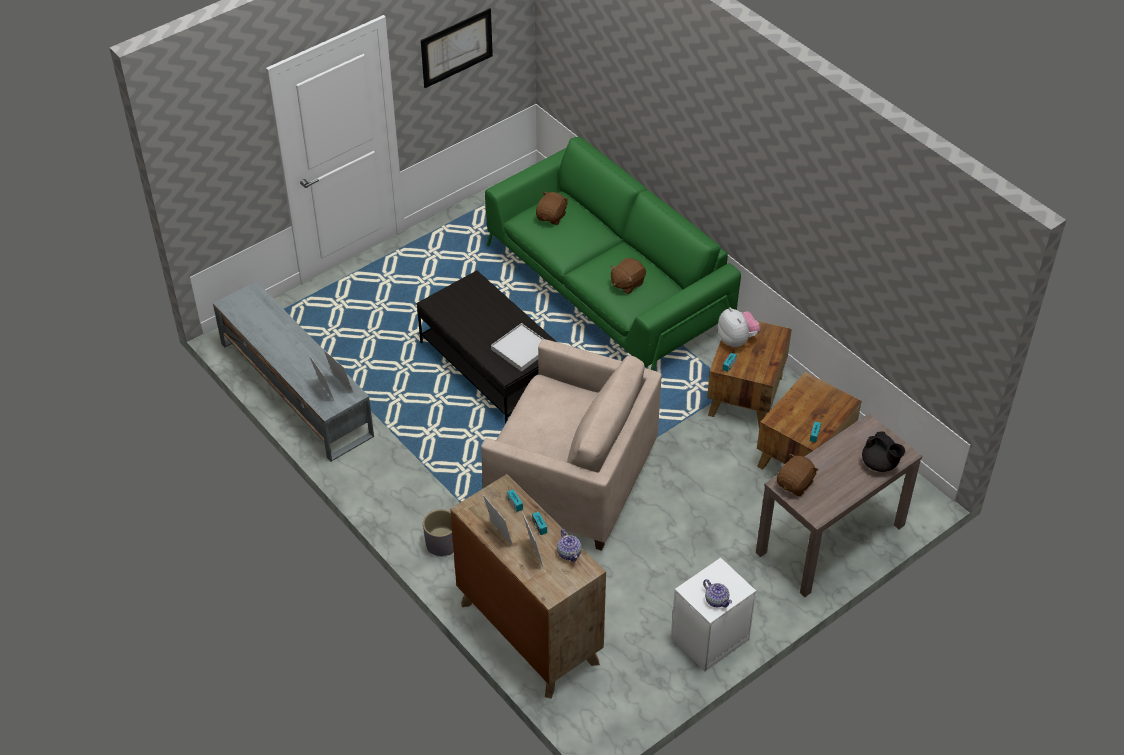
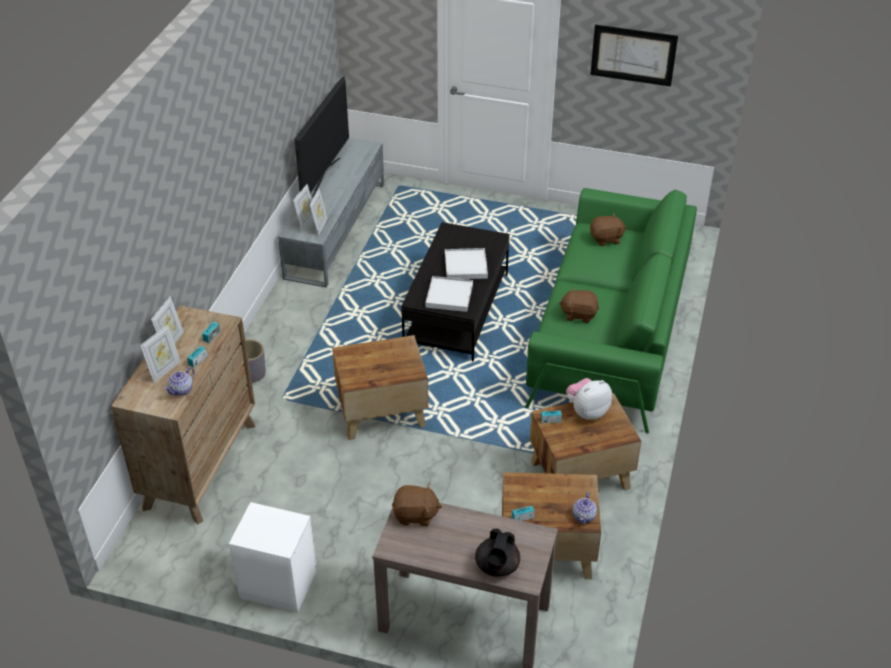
camera: 55 degrees right, 5 degrees down
beige armchair [481,339,662,551] -> brown side table [332,335,429,440]
teapot [703,579,732,608] -> teapot moved to [572,492,597,524]
plush toy [718,307,760,347] -> plush toy turned 150 degrees counterclockwise [566,378,612,420]
none -> television [294,76,349,198]
none -> white tray [445,248,488,279]

